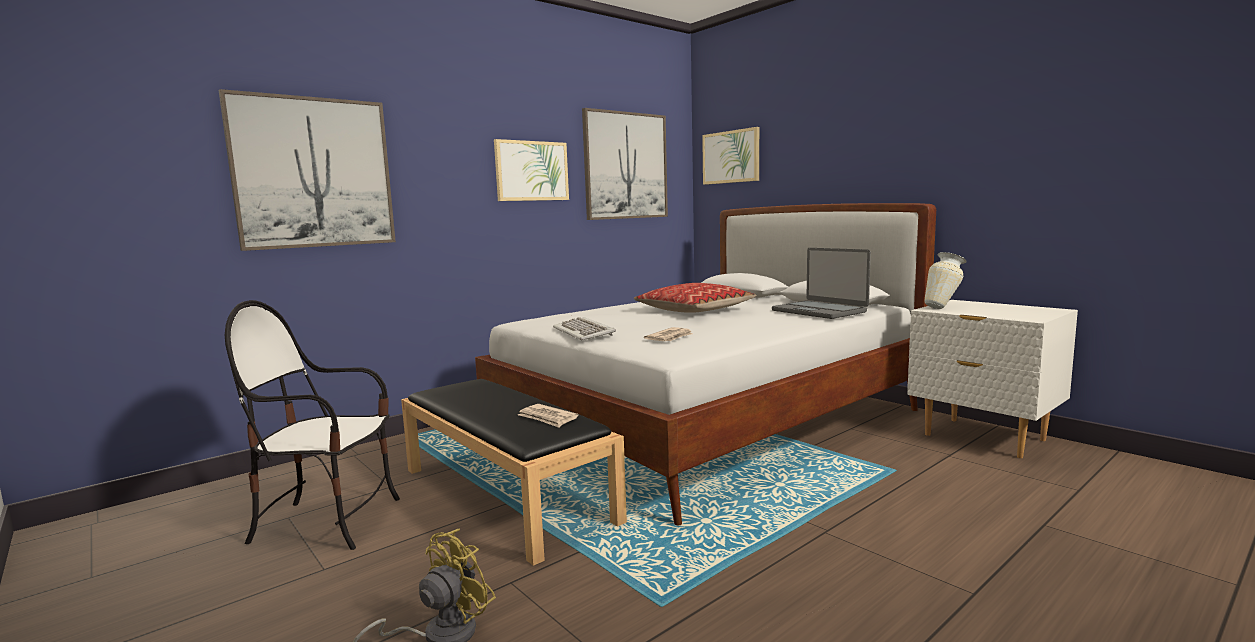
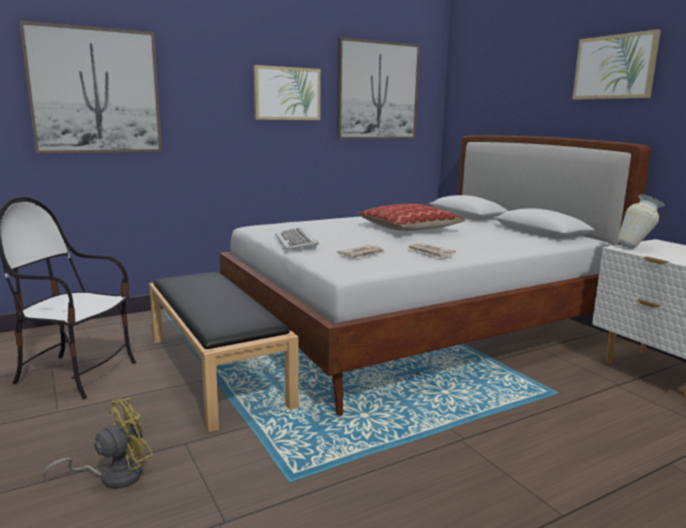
camera: 10 degrees right, 5 degrees up
newspaper [518,404,578,428] -> newspaper moved to [407,243,456,259]
picture [702,127,759,185] -> picture moved to [572,29,661,100]
laptop [772,248,871,319] -> none

